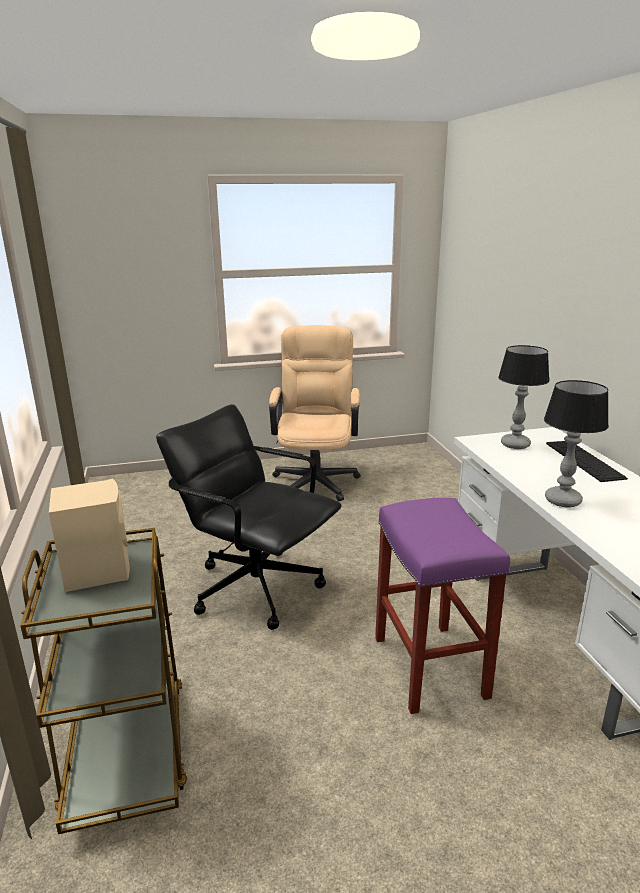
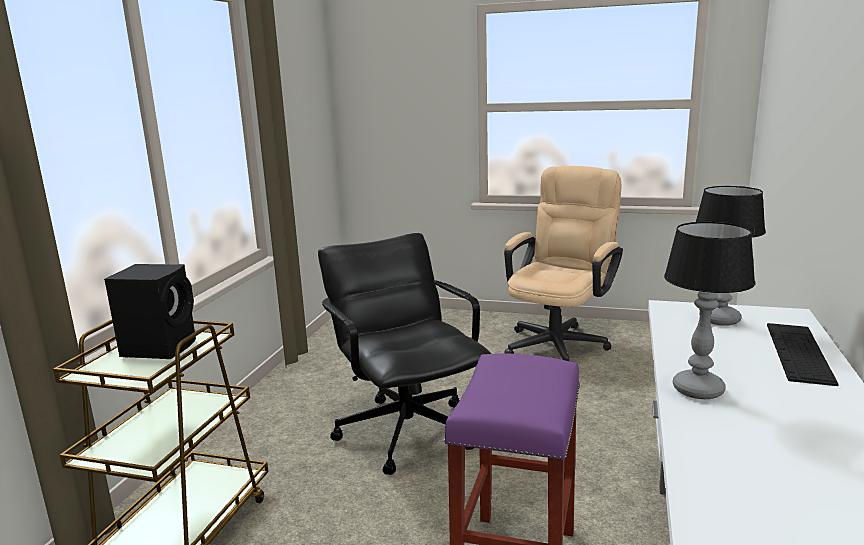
camera: 30 degrees right, 5 degrees down
beige speaker [49,479,130,592] -> black speaker [104,264,196,359]

